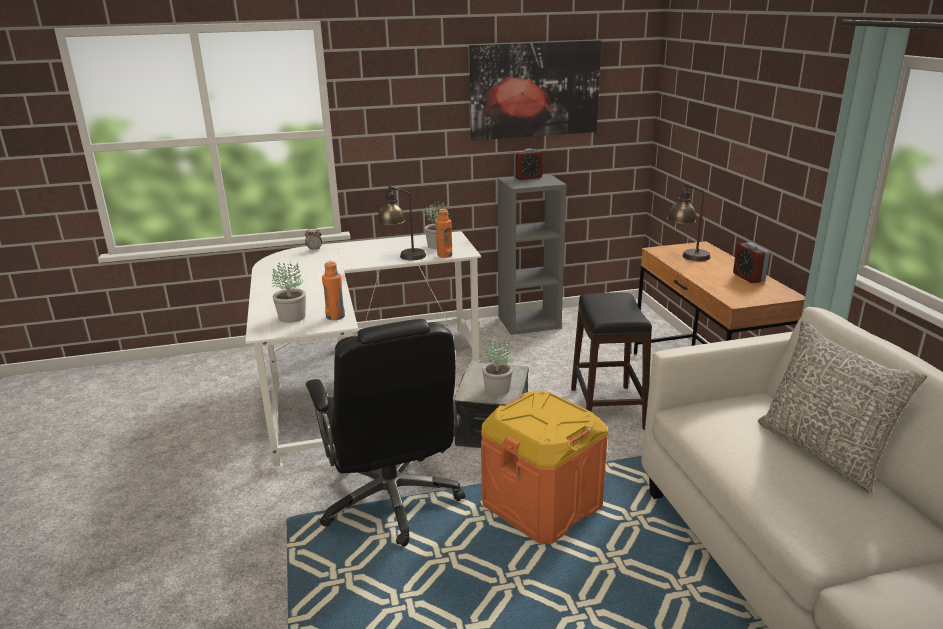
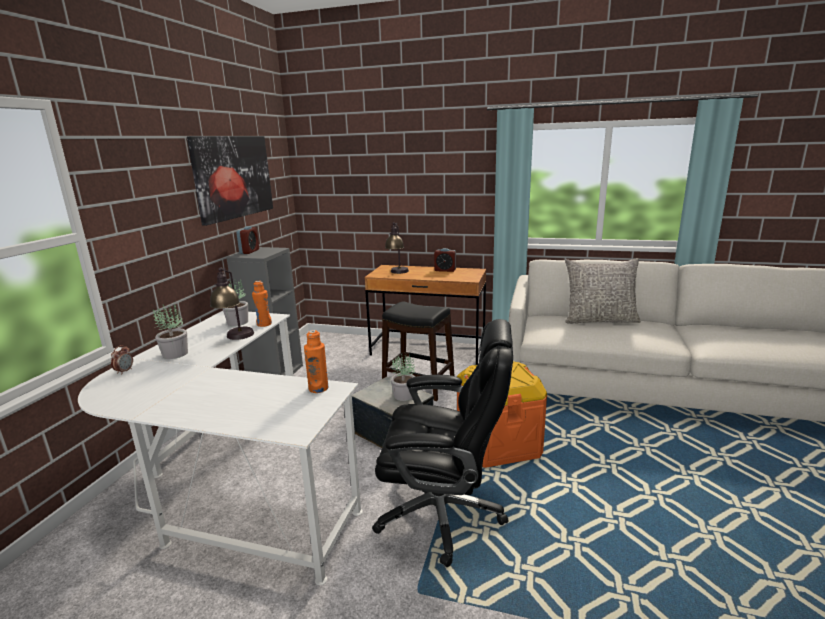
camera: 60 degrees left, 5 degrees down
potted plant [272,261,306,323] -> potted plant moved to [153,304,188,359]

